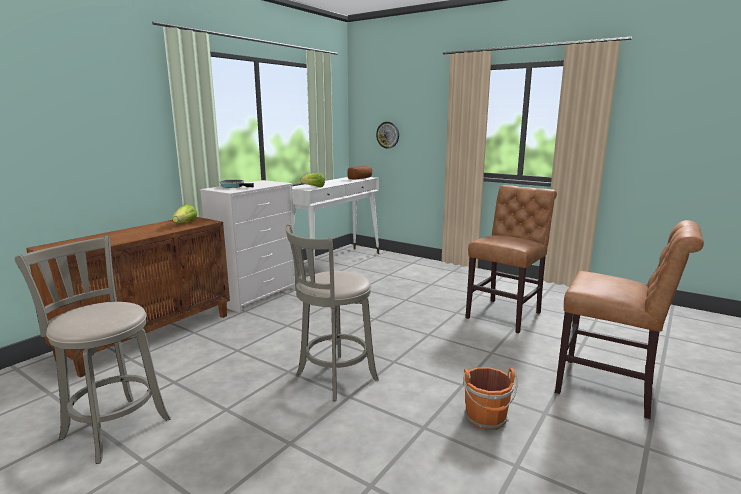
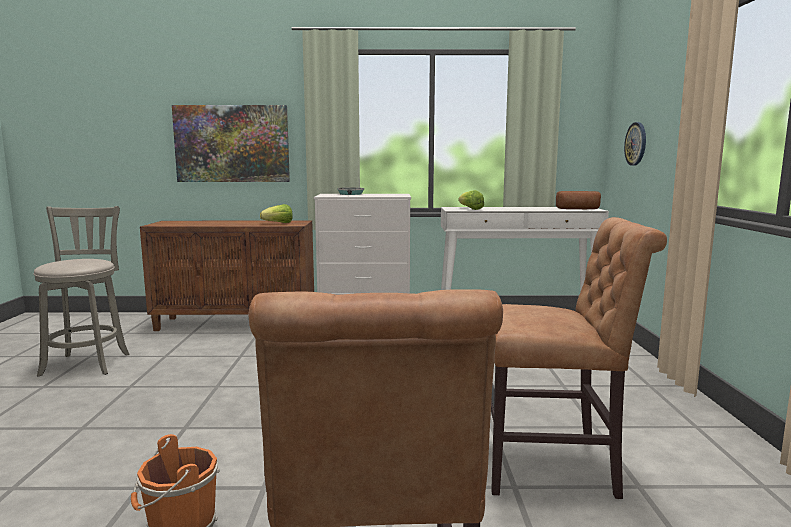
camera: 55 degrees right, 5 degrees down
grey stool [286,224,379,401] -> none
none -> picture [172,105,290,182]

